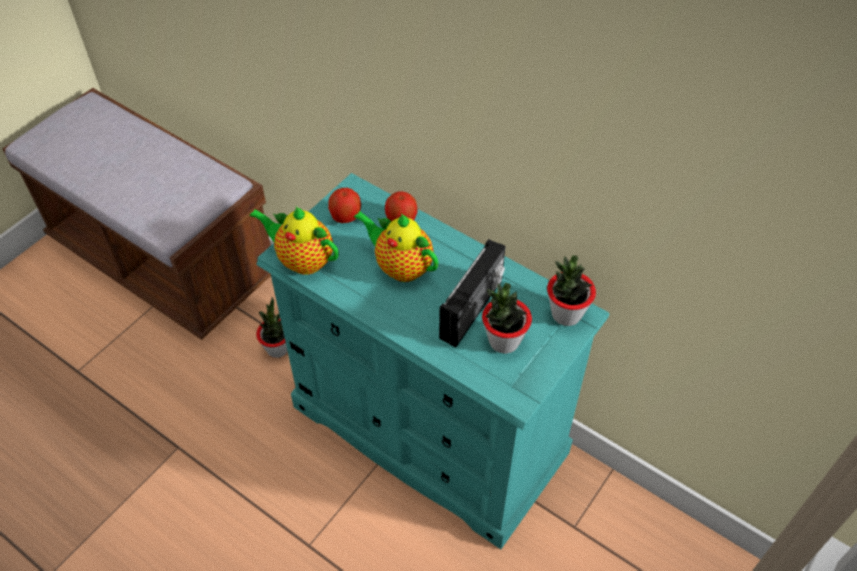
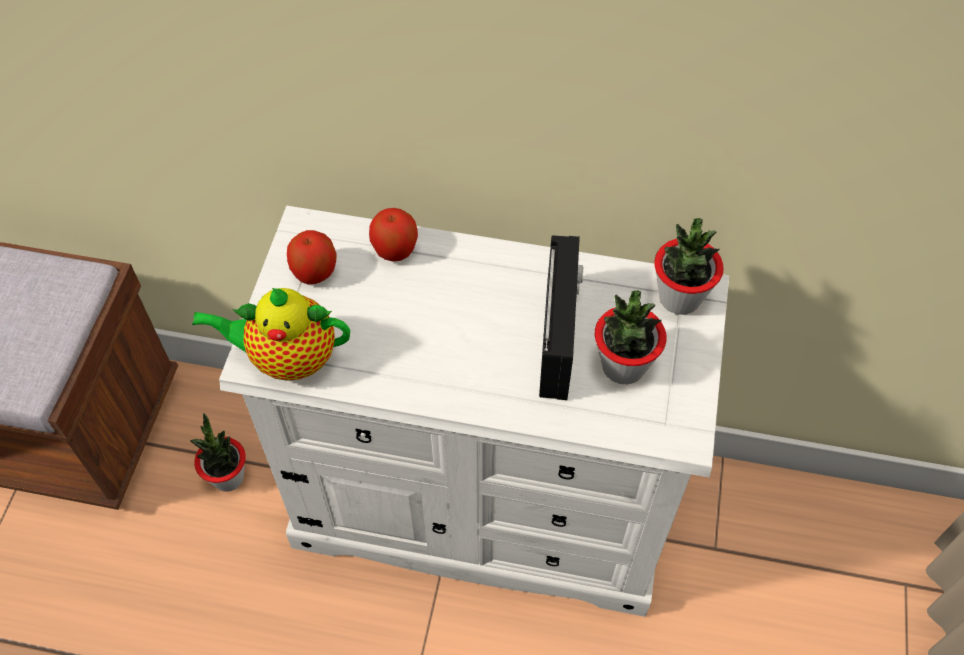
camera: 25 degrees left, 5 degrees up
turquoise dresser [256,173,609,549] -> white dresser [219,206,729,617]
teapot [354,211,439,282] -> none

